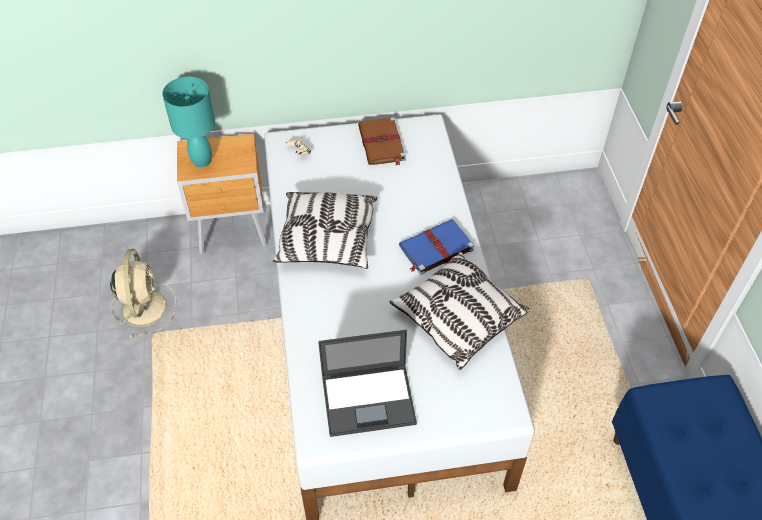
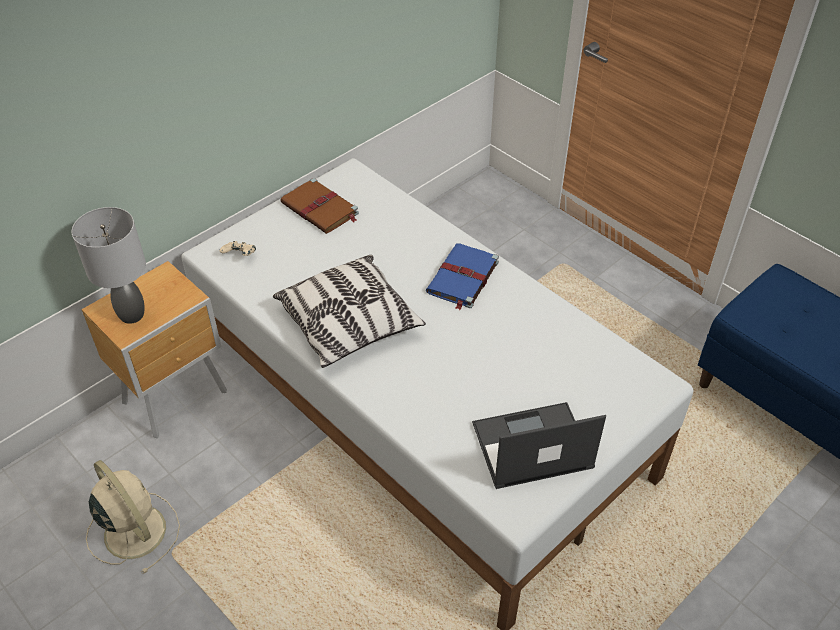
camera: 35 degrees left, 5 degrees down
turquoise table lamp [162,77,215,167] -> grey table lamp [72,207,146,324]
laptop [318,330,417,437] -> laptop turned 150 degrees counterclockwise [472,402,606,489]
pillow [390,251,530,370] -> none

